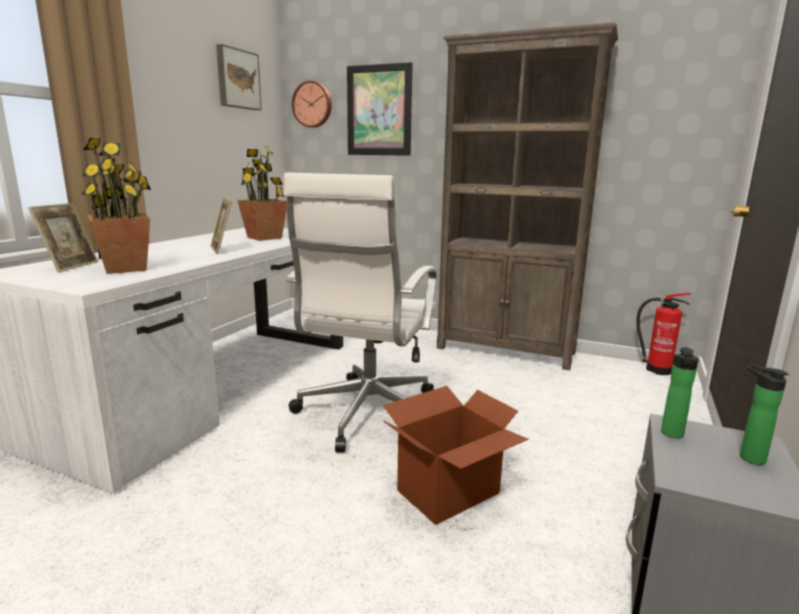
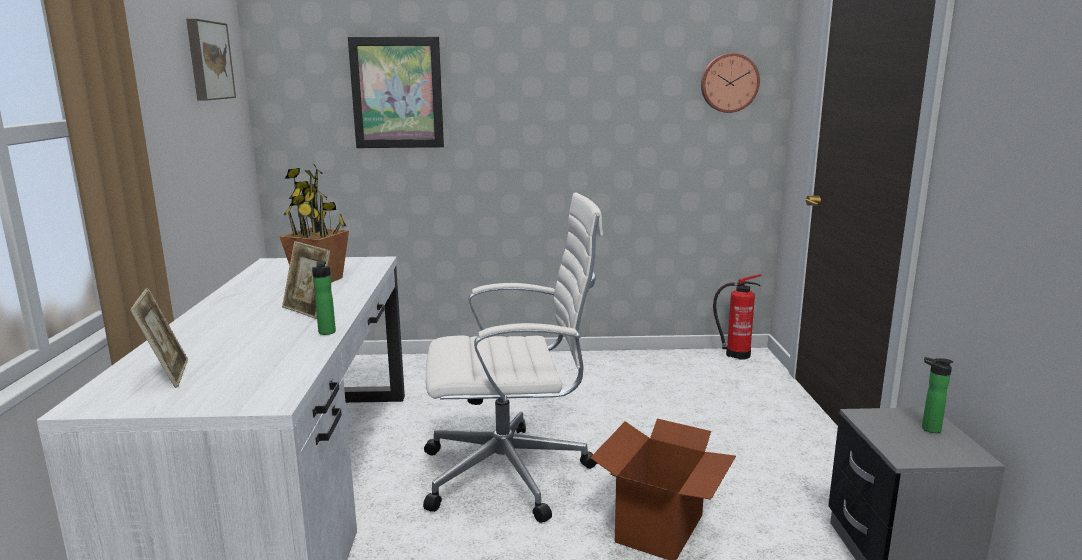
camera: 25 degrees left, 0 degrees up
potted plant [81,138,151,274] -> none
white office chair [283,172,436,452] -> white office chair turned 90 degrees counterclockwise [423,192,603,523]
wall clock [292,81,332,128] -> wall clock moved to [701,53,760,113]
brown bookcase [437,22,618,370] -> none
bottle [661,347,699,438] -> bottle moved to [312,261,336,335]

